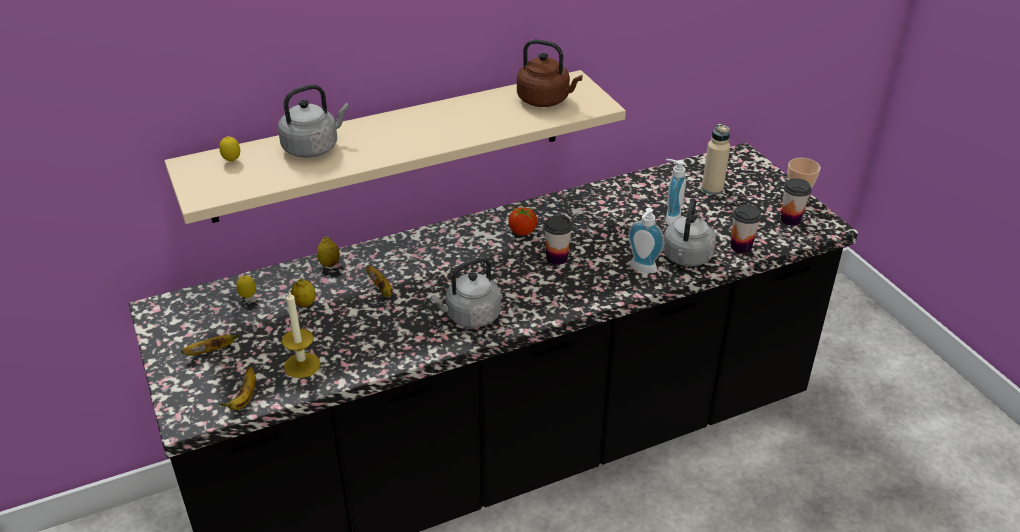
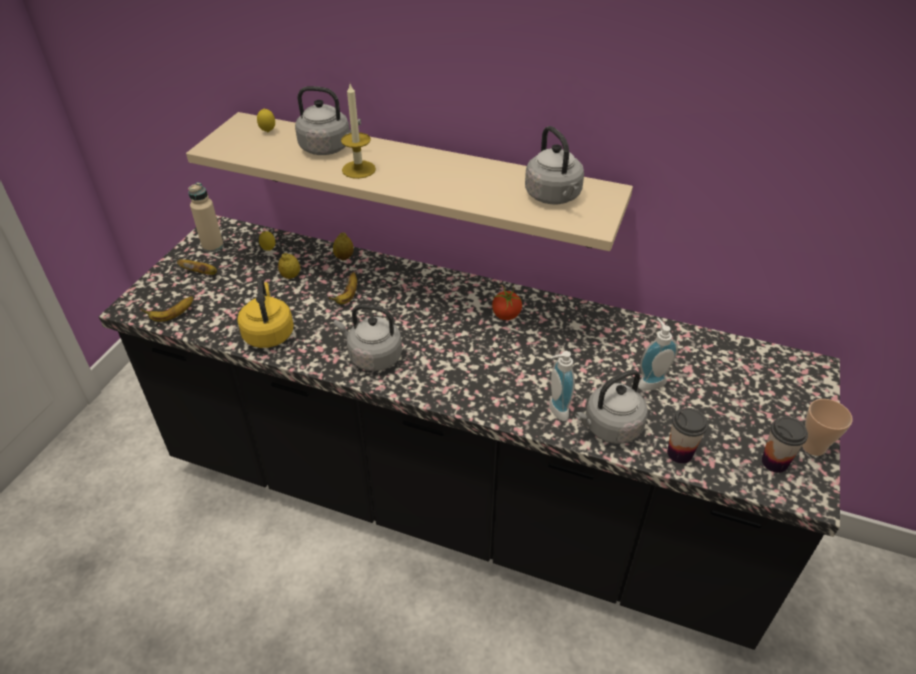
camera: 45 degrees right, 5 degrees up
candle [282,291,321,378] -> candle moved to [341,84,376,179]
brown kettle [517,39,583,107] -> grey kettle [525,126,584,204]
cup [544,215,573,265] -> none
beige bottle [702,124,730,195] -> beige bottle moved to [188,183,223,252]
none -> yellow kettle [237,279,294,348]

